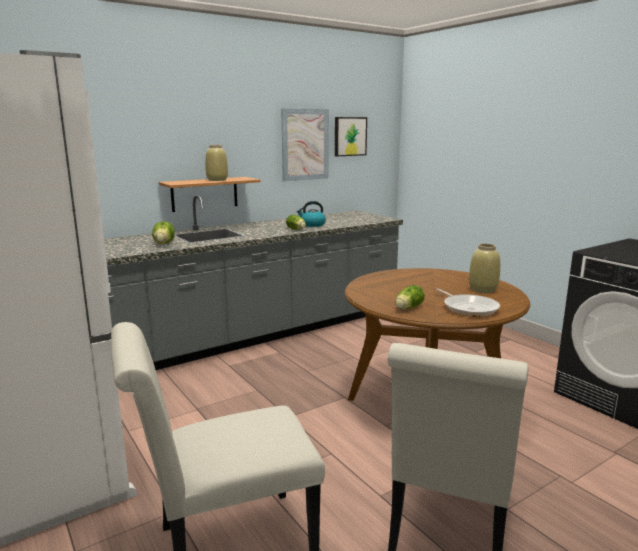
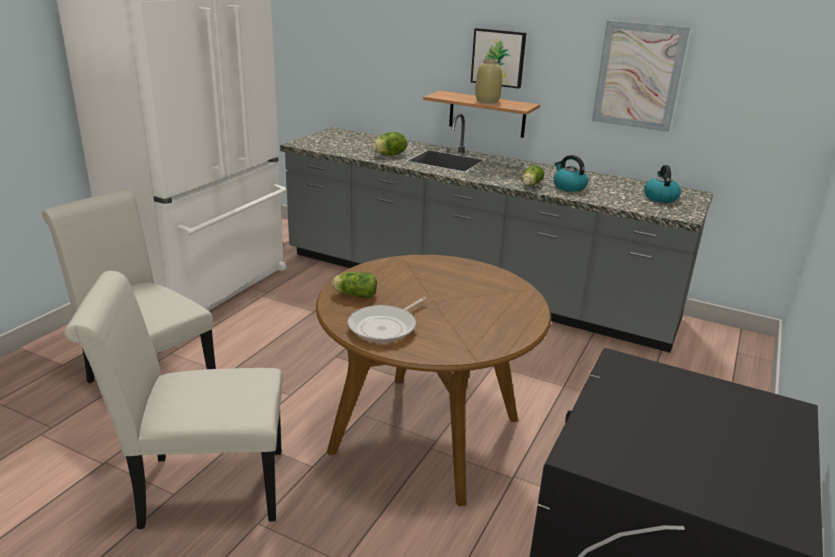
camera: 60 degrees right, 10 degrees up
picture [335,117,367,156] -> picture moved to [471,28,526,89]
beige vase [469,244,500,293] -> none
none -> kettle [644,165,681,203]

